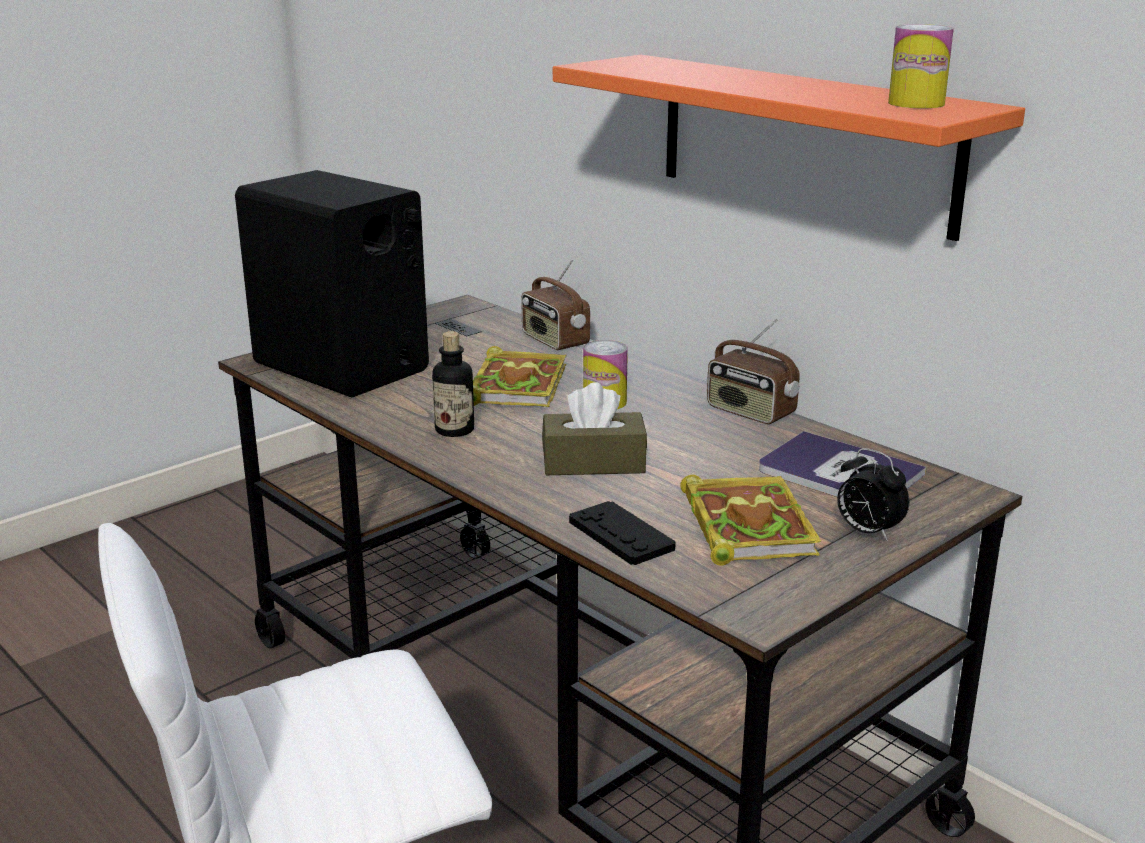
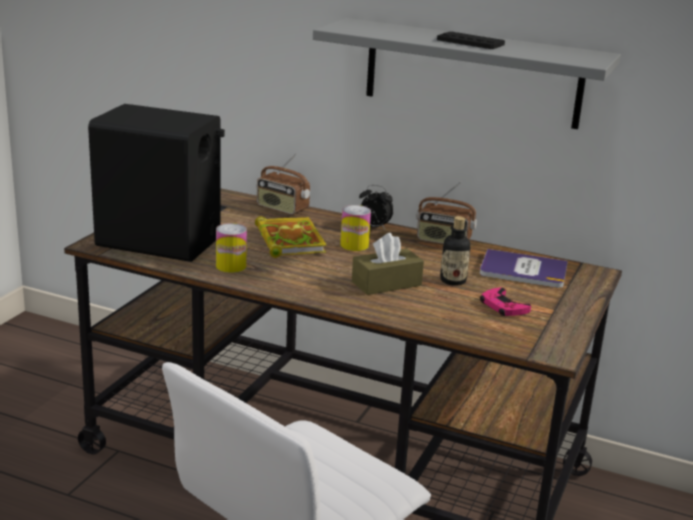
camera: 25 degrees left, 0 degrees up
bottle [432,331,474,437] -> bottle moved to [440,216,470,286]
orange shelf [553,55,1025,241] -> grey shelf [313,18,621,129]
black game controller [569,501,676,565] -> black game controller moved to [437,32,505,49]
book [680,475,821,566] -> pink game controller [480,288,531,316]
alarm clock [837,448,909,541] -> alarm clock moved to [359,185,394,230]
can [888,24,954,108] -> can moved to [216,223,247,273]

